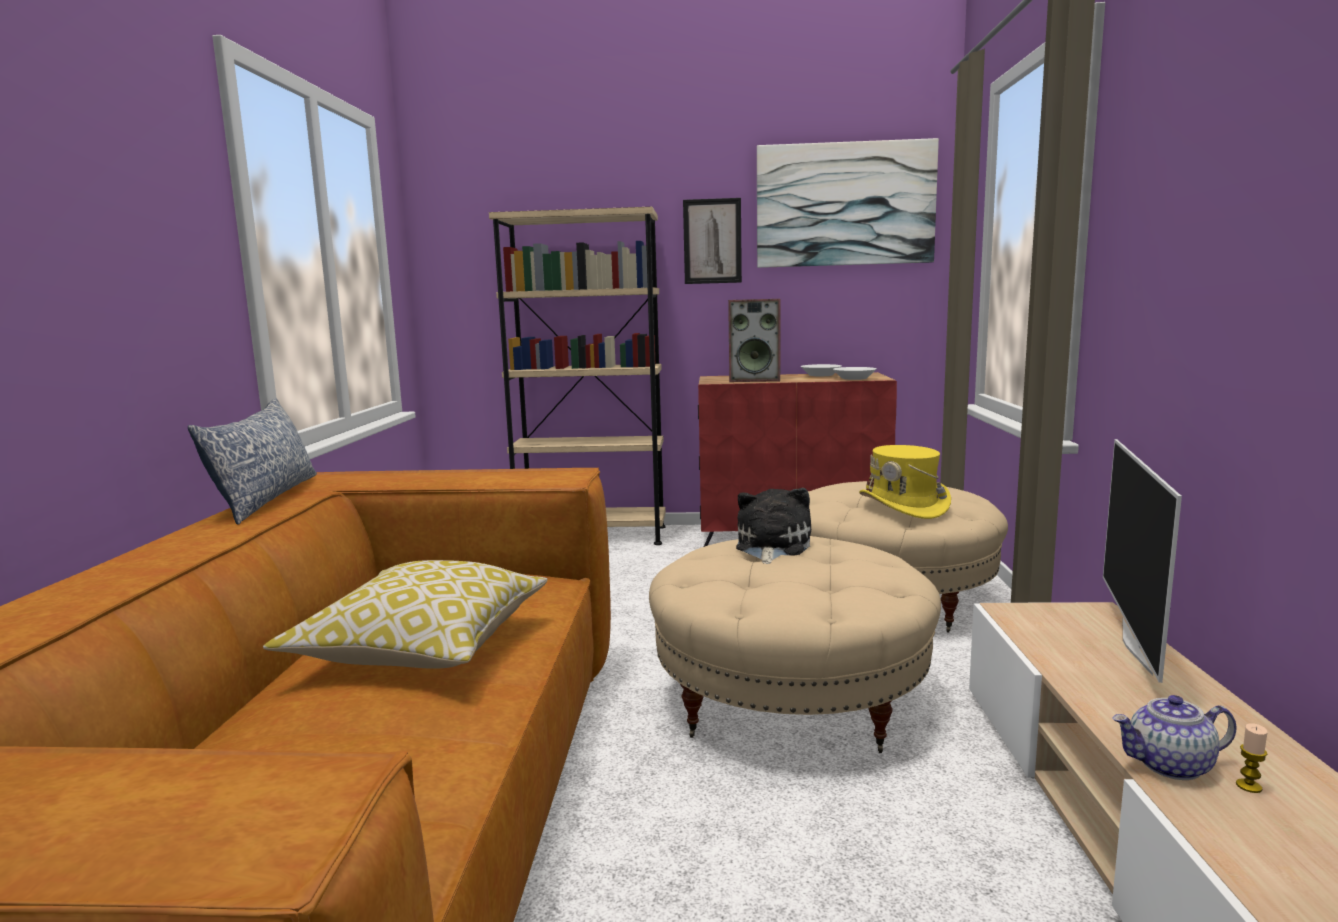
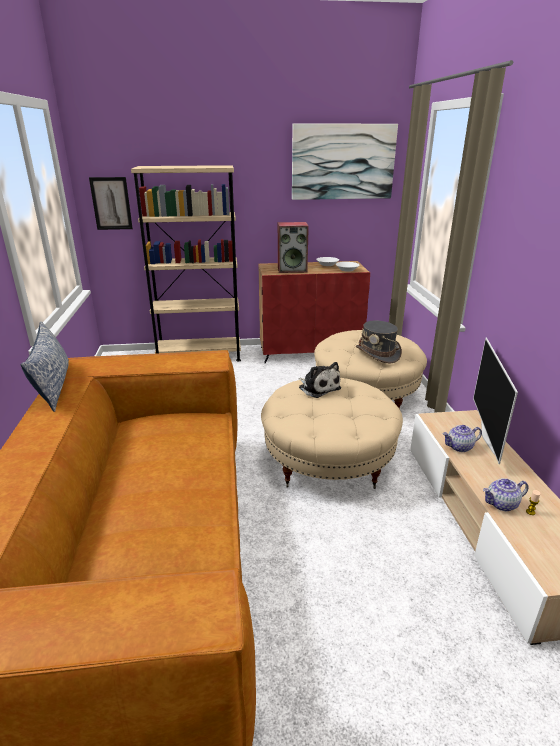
camera: 10 degrees left, 15 degrees up
pillow [263,560,547,669] -> none
picture [683,198,742,284] -> picture moved to [89,177,133,230]
plush toy [736,488,811,564] -> plush toy turned 135 degrees clockwise [298,362,341,398]
yellow hat [859,445,951,519] -> grey hat [356,320,402,364]
none -> teapot [443,425,482,452]

